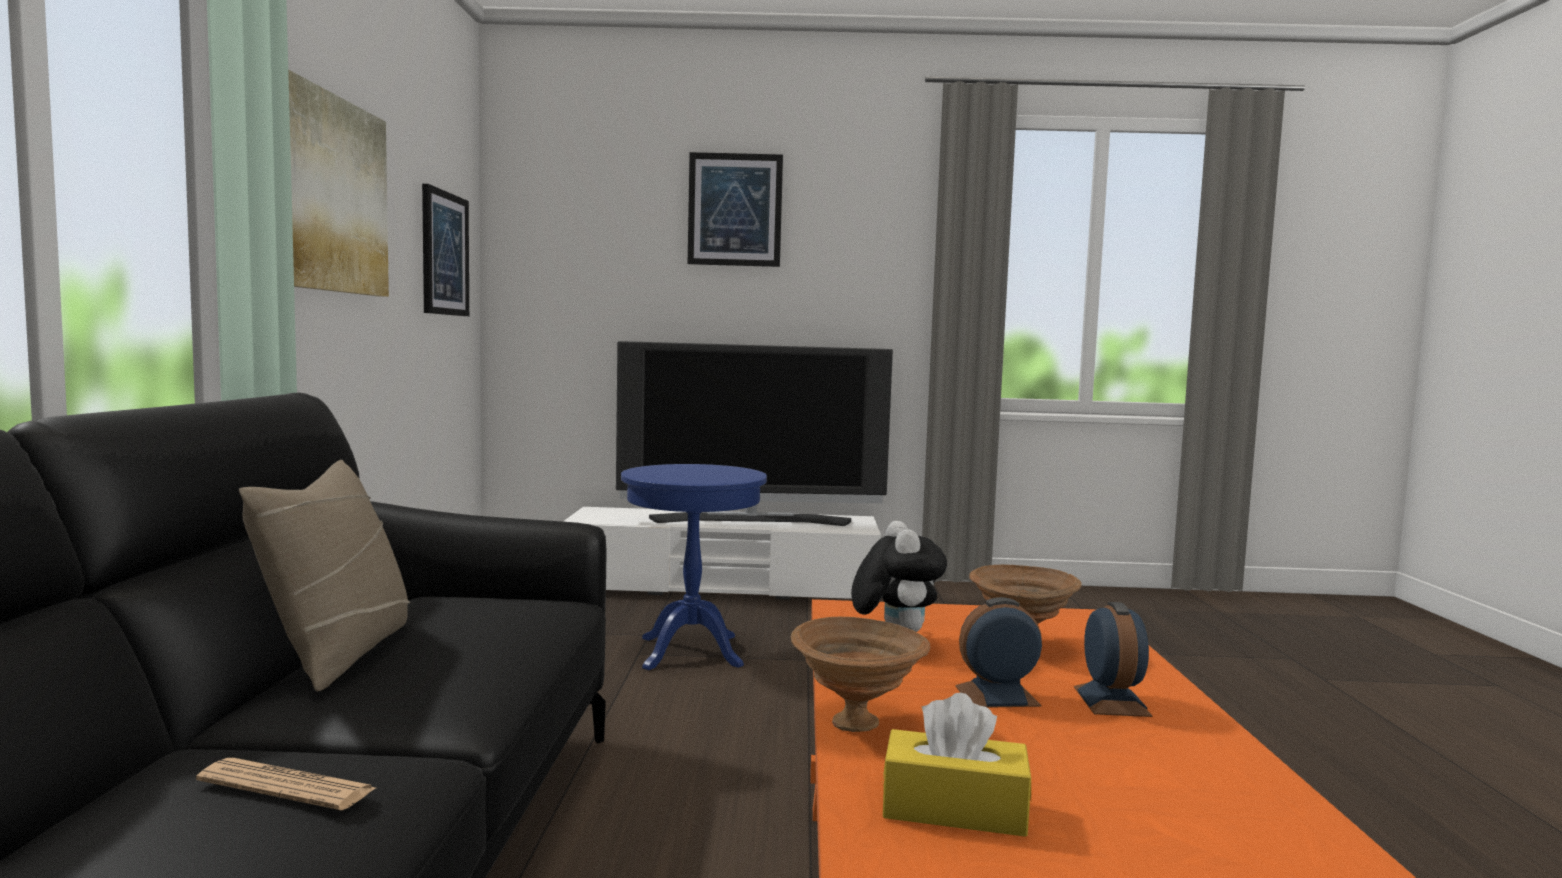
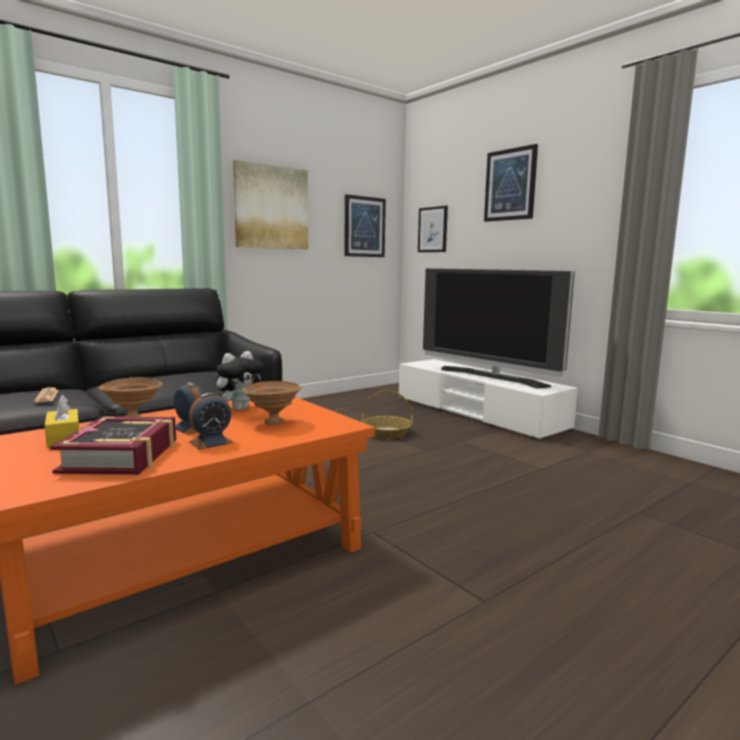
camera: 50 degrees right, 5 degrees up
beige pillow [239,460,410,692] -> none
blue side table [621,464,767,670] -> basket [362,390,413,438]
none -> book [50,416,176,475]
none -> picture [418,206,448,252]

